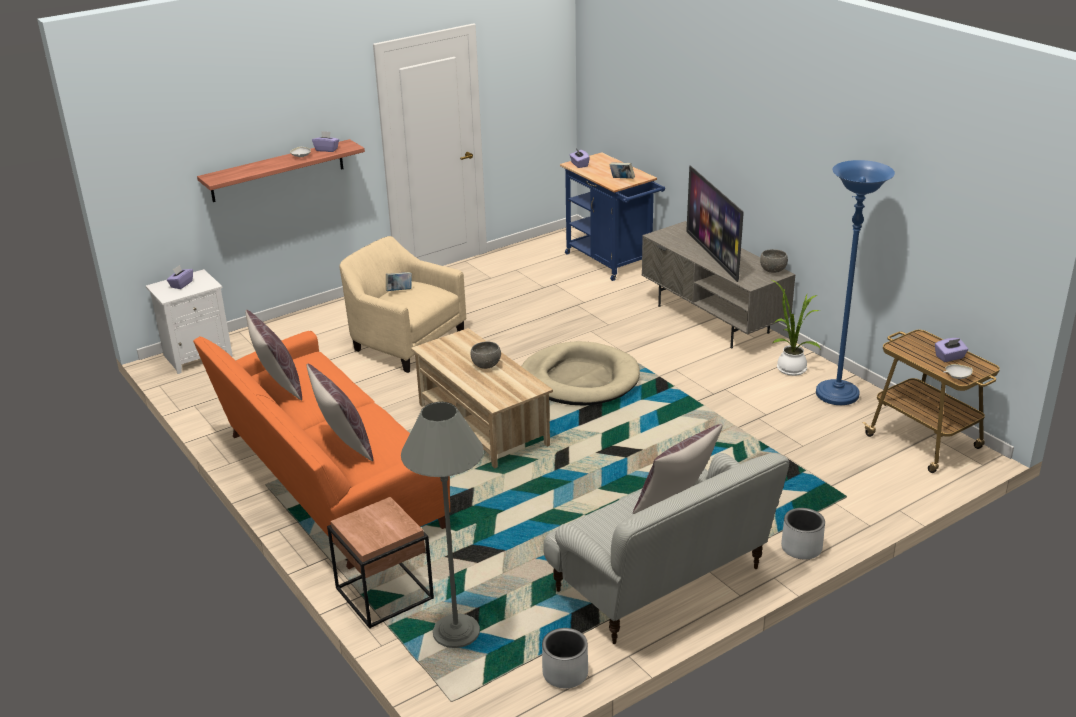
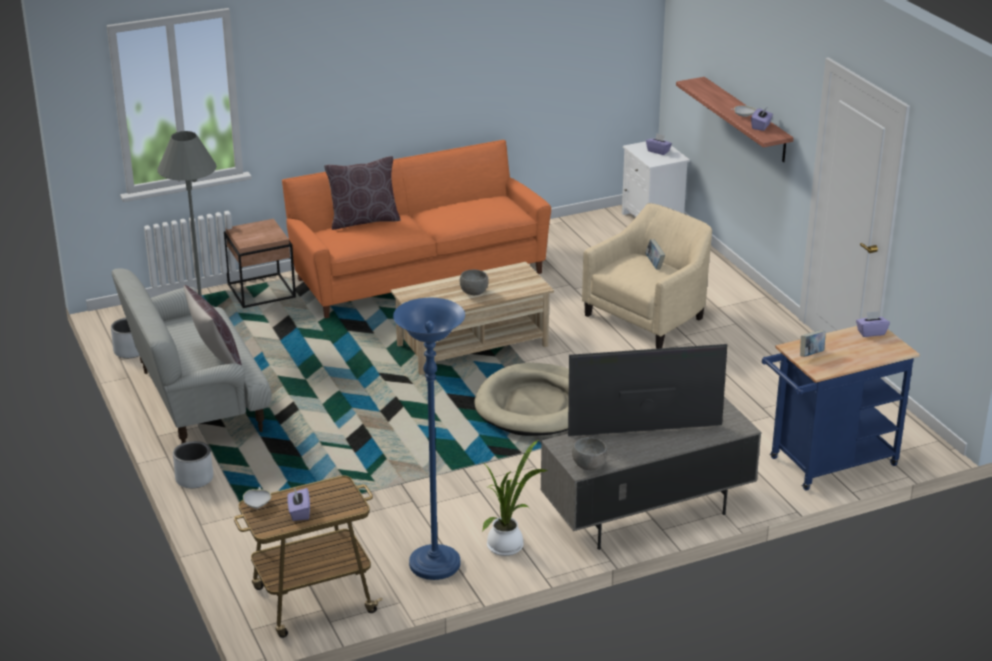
camera: 100 degrees right, 0 degrees up
brown pillow [245,310,302,401] -> none

